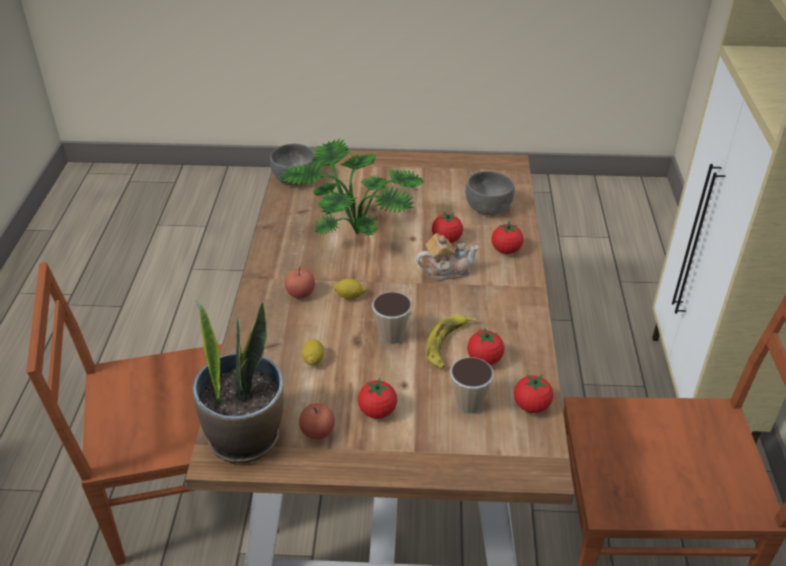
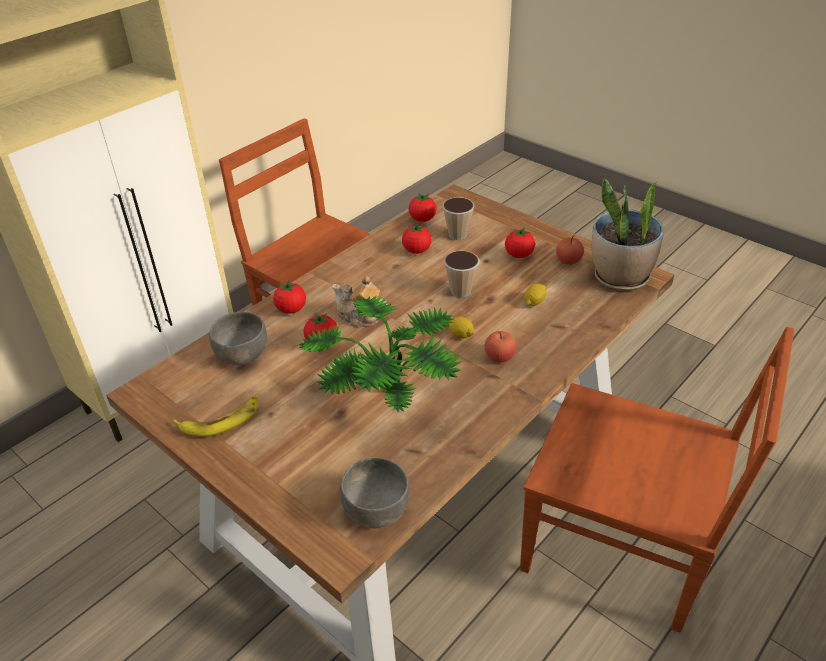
camera: 140 degrees left, 0 degrees up
banana [426,315,476,369] -> banana moved to [173,396,258,437]

